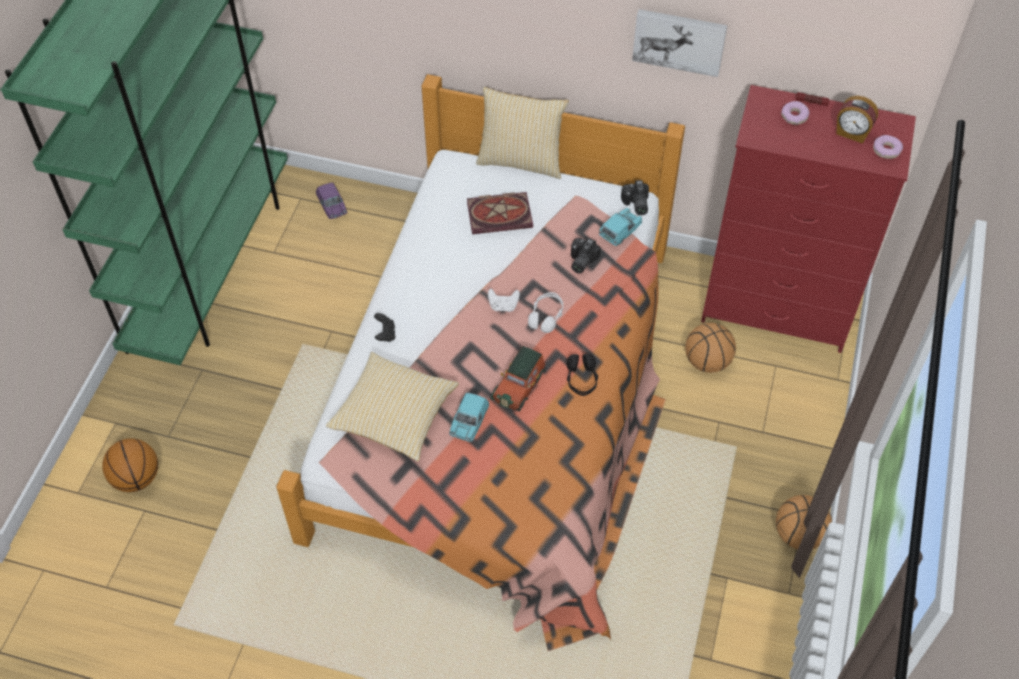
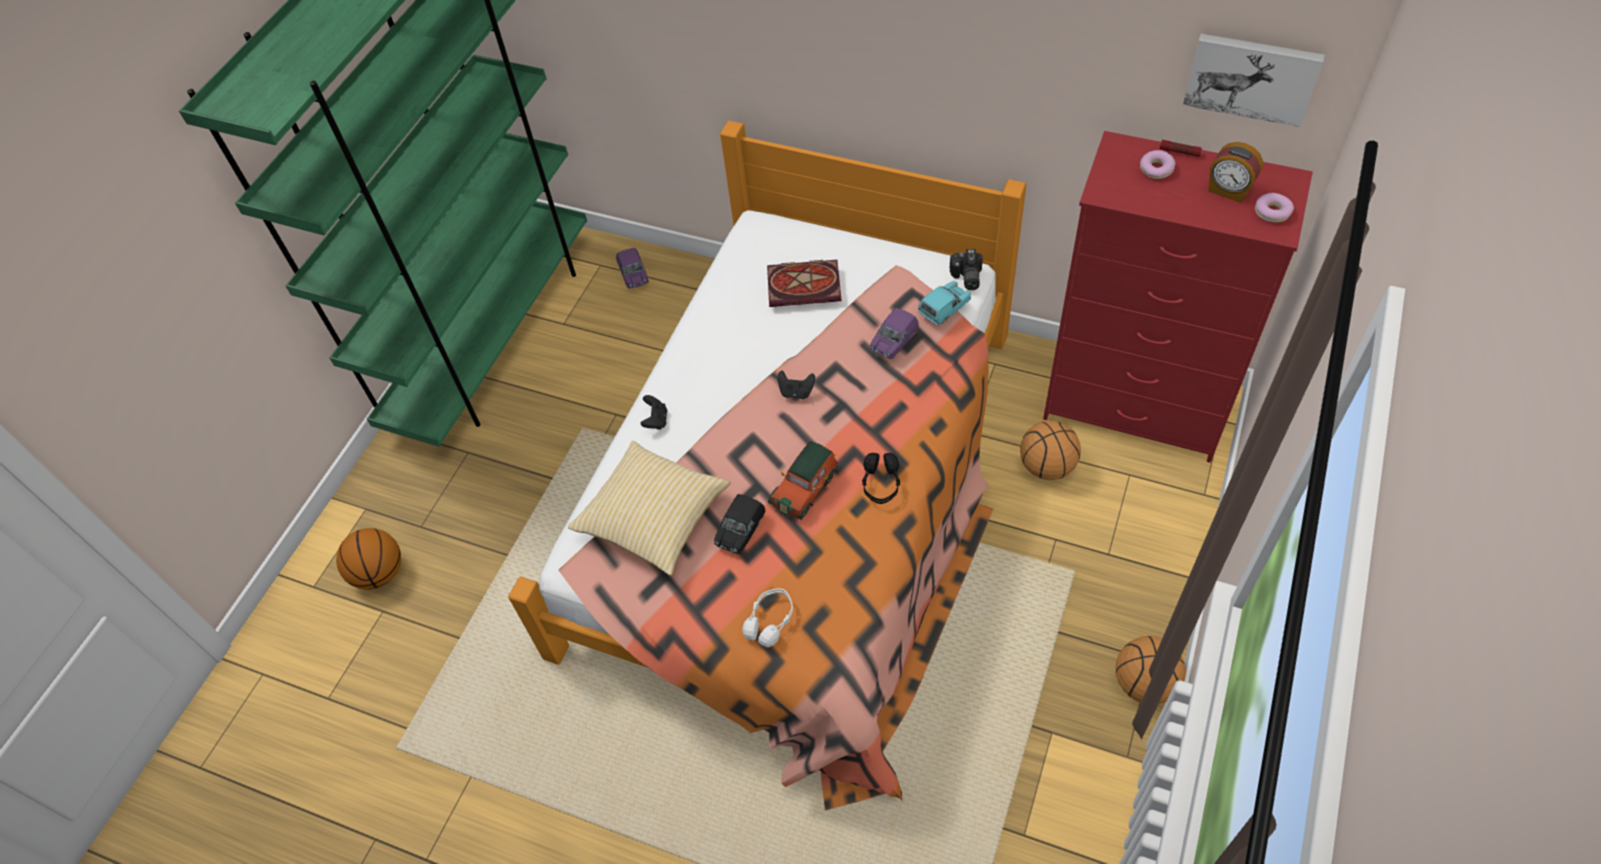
camera: 10 degrees right, 0 degrees up
turquoise toy car [449,393,489,442] -> black toy car [714,494,766,554]
pillow [476,87,569,179] -> none
white game controller [488,288,520,312] -> black game controller [778,371,815,399]
white headphones [528,292,563,333] -> white headphones moved to [742,588,793,647]
camera [571,238,601,274] -> purple toy car [870,308,918,359]
picture [632,9,727,77] -> picture moved to [1183,34,1325,127]

